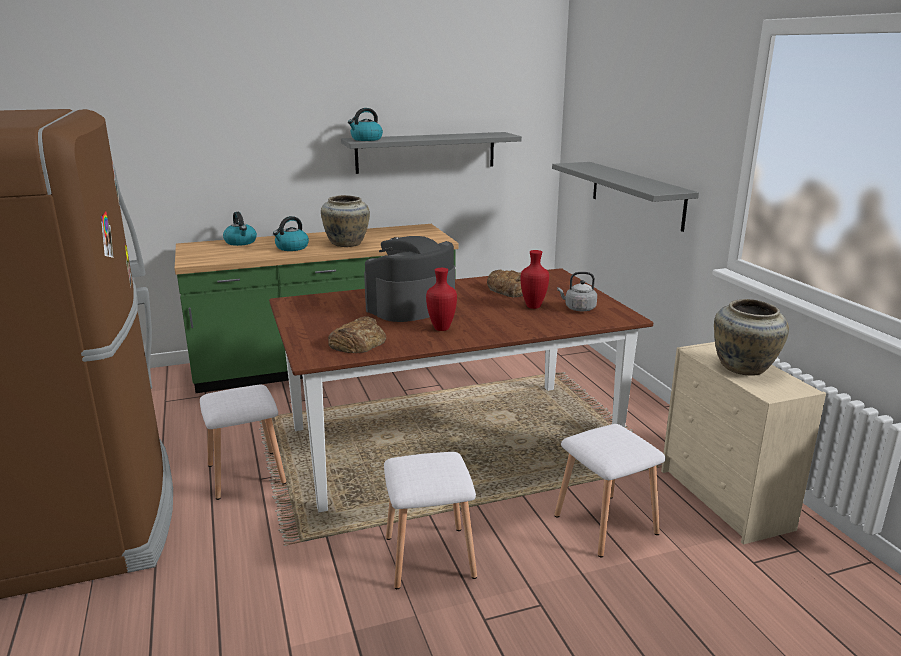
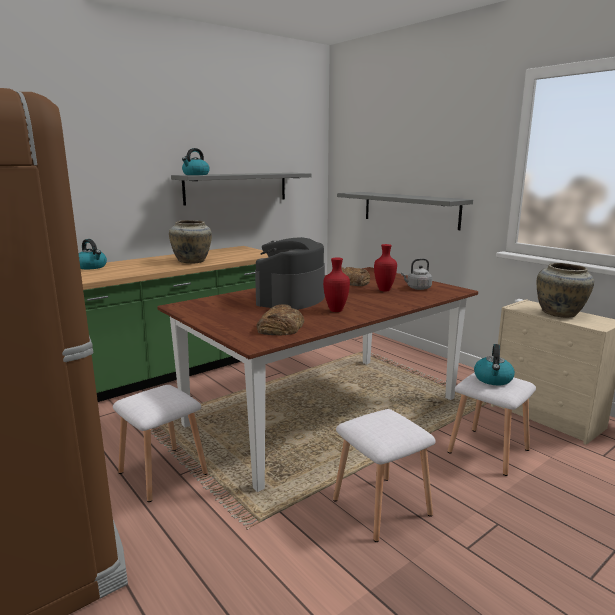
camera: 20 degrees left, 5 degrees down
kettle [273,216,309,251] -> kettle moved to [474,344,515,385]

